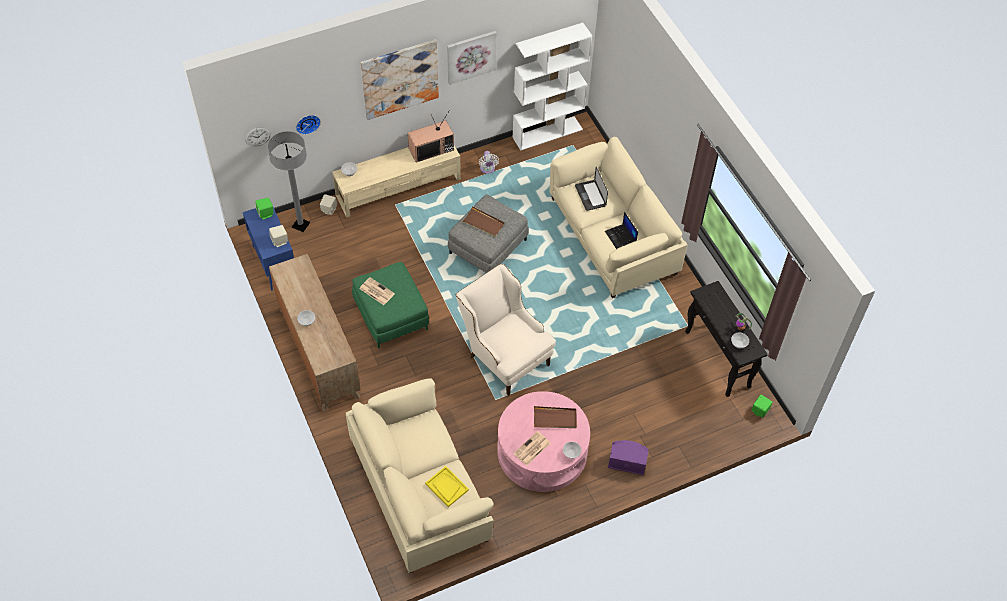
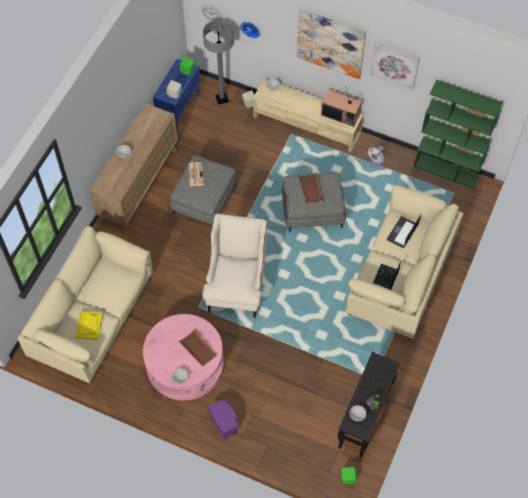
camera: 50 degrees right, 5 degrees up
green ottoman [352,262,429,348] -> grey ottoman [171,155,237,224]
white bookcase [513,23,592,151] -> green bookcase [414,80,503,188]
newspaper [513,431,550,465] -> none

